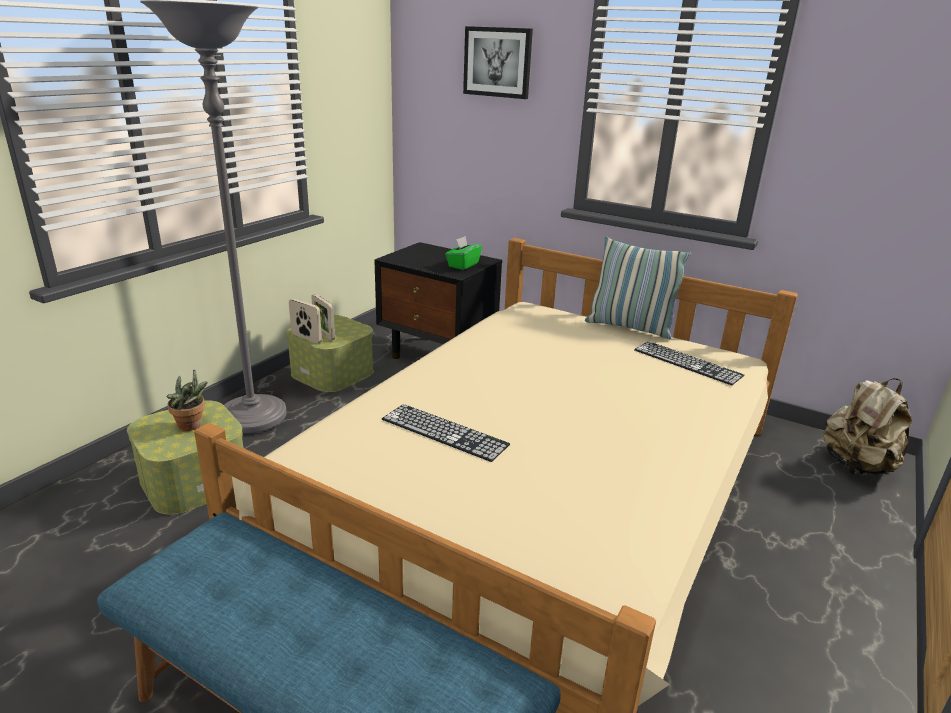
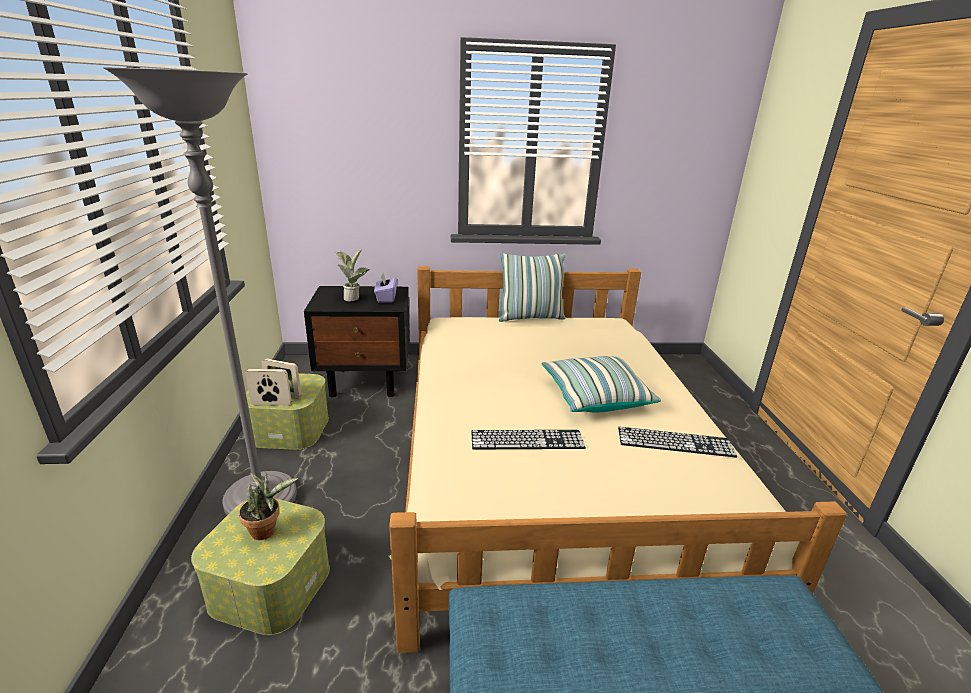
camera: 35 degrees left, 0 degrees up
green tissue box [445,236,482,270] -> purple tissue box [374,273,397,303]
picture [463,26,533,99] -> none
keyboard [634,341,744,385] -> keyboard moved to [618,427,737,457]
beige backpack [823,378,912,476] -> none
none -> potted plant [335,250,370,302]
none -> pillow [542,356,661,412]

